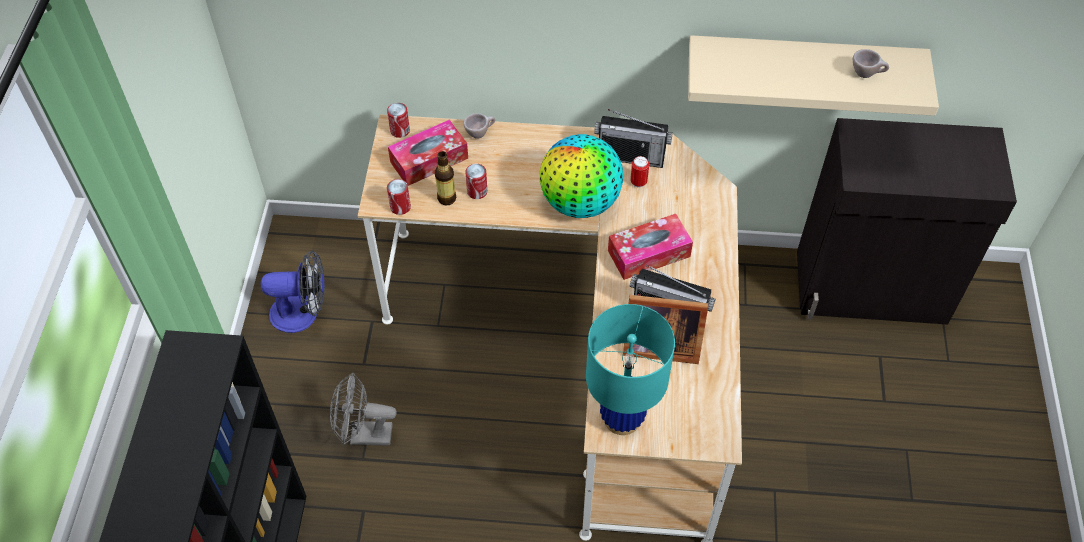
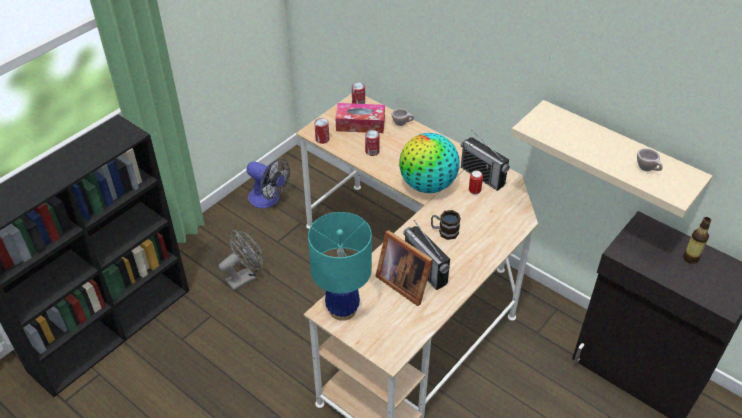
camera: 35 degrees right, 10 degrees down
grey fan [330,372,397,446] -> grey fan turned 105 degrees clockwise [219,230,263,291]
bottle [435,151,456,205] -> bottle moved to [683,217,711,264]
tissue box [608,214,693,280] -> mug [431,210,461,240]

